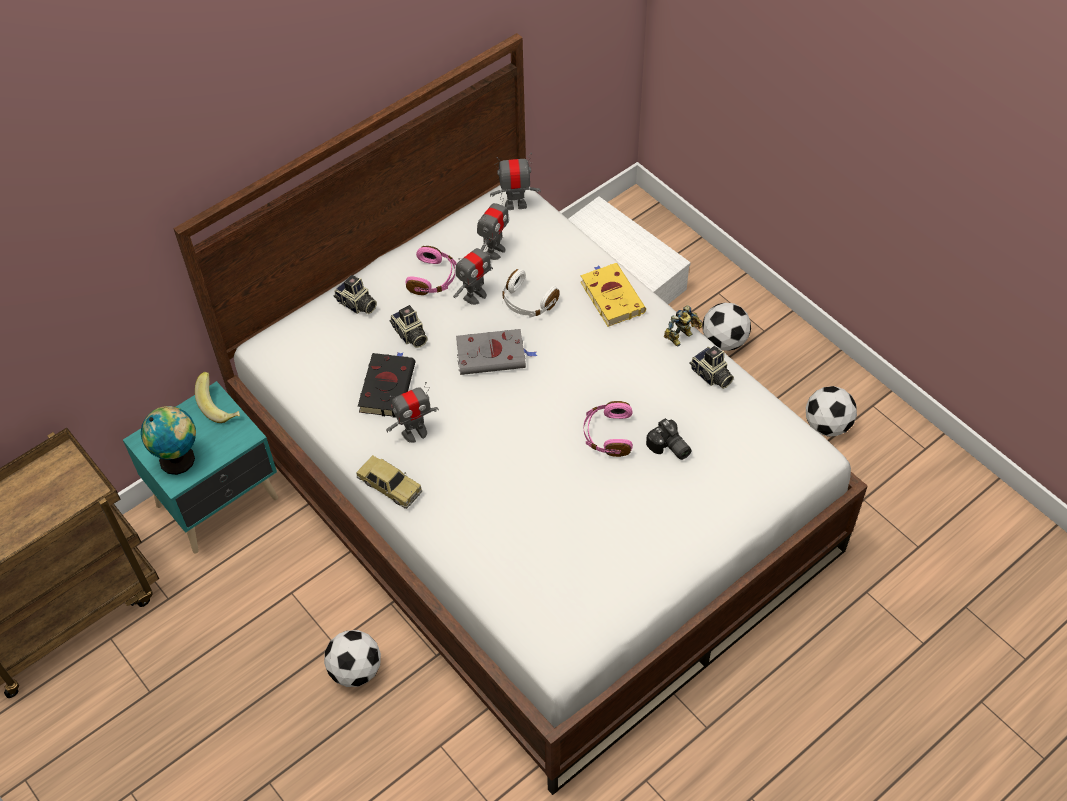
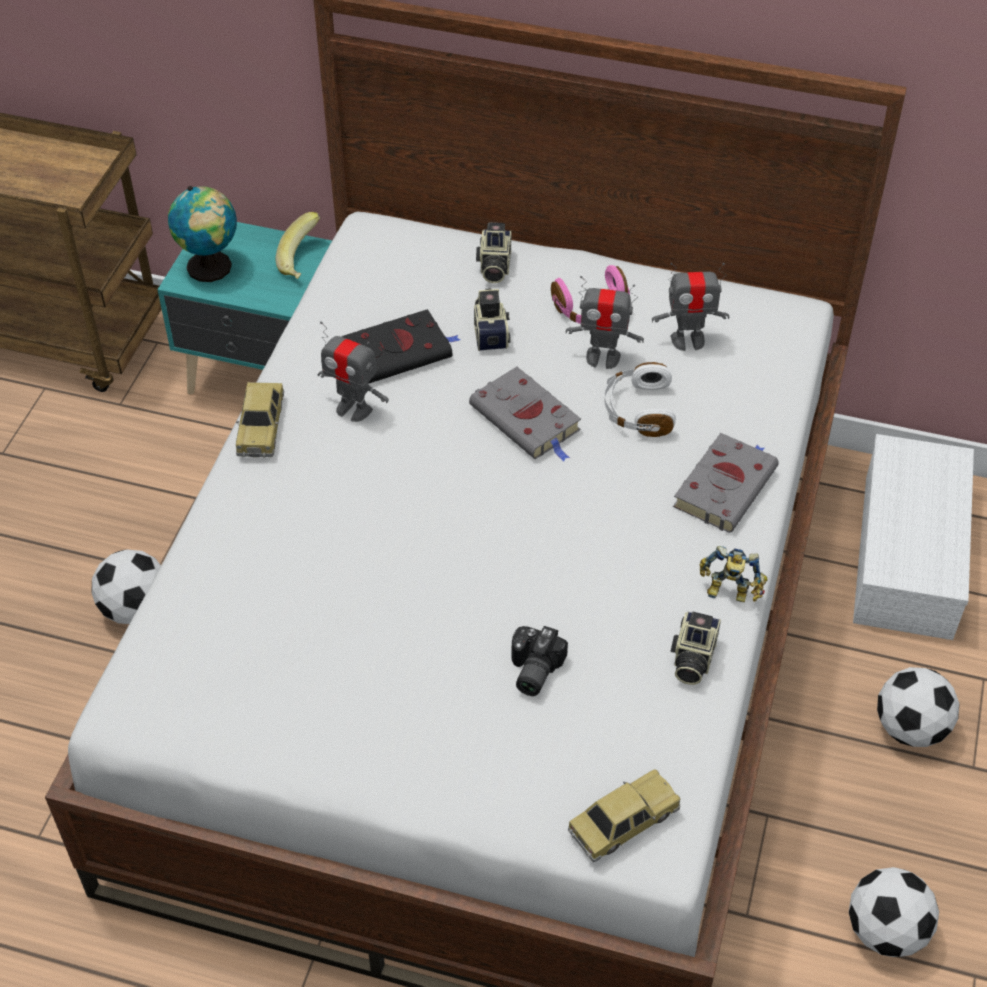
camera: 55 degrees right, 5 degrees down
camera [389,305,428,348] -> camera turned 150 degrees clockwise [474,288,511,351]
toy robot [490,153,541,210] -> none
yellow book [581,263,646,327] -> grey book [673,433,779,533]
pink headphones [584,401,633,457] -> none
none -> toy car [568,769,681,862]

